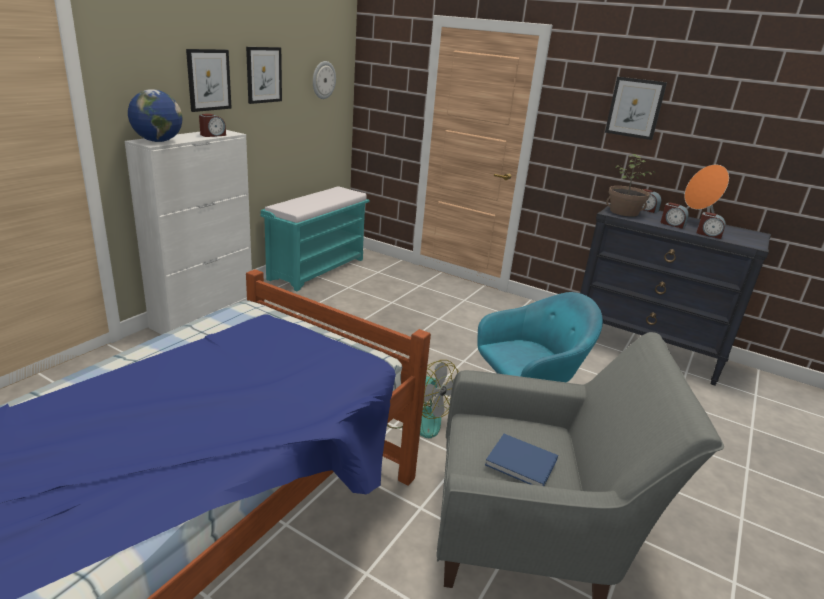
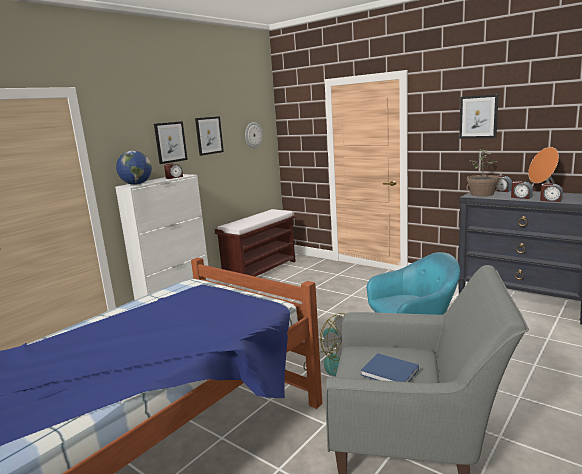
camera: 10 degrees right, 10 degrees down
turquoise bench [261,186,370,291] -> brown bench [215,209,296,277]

